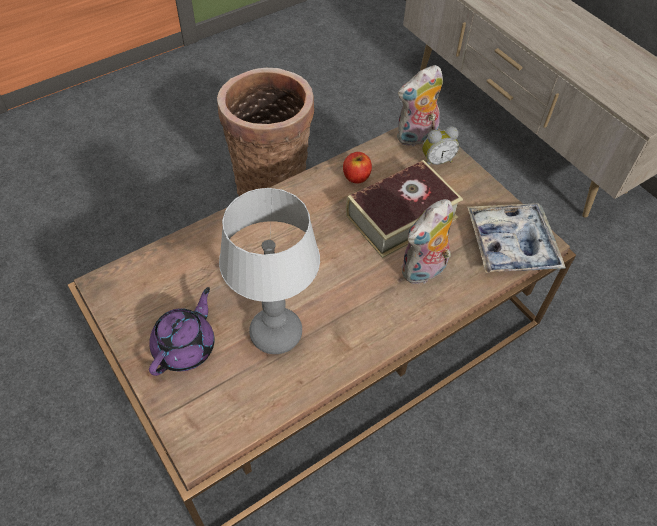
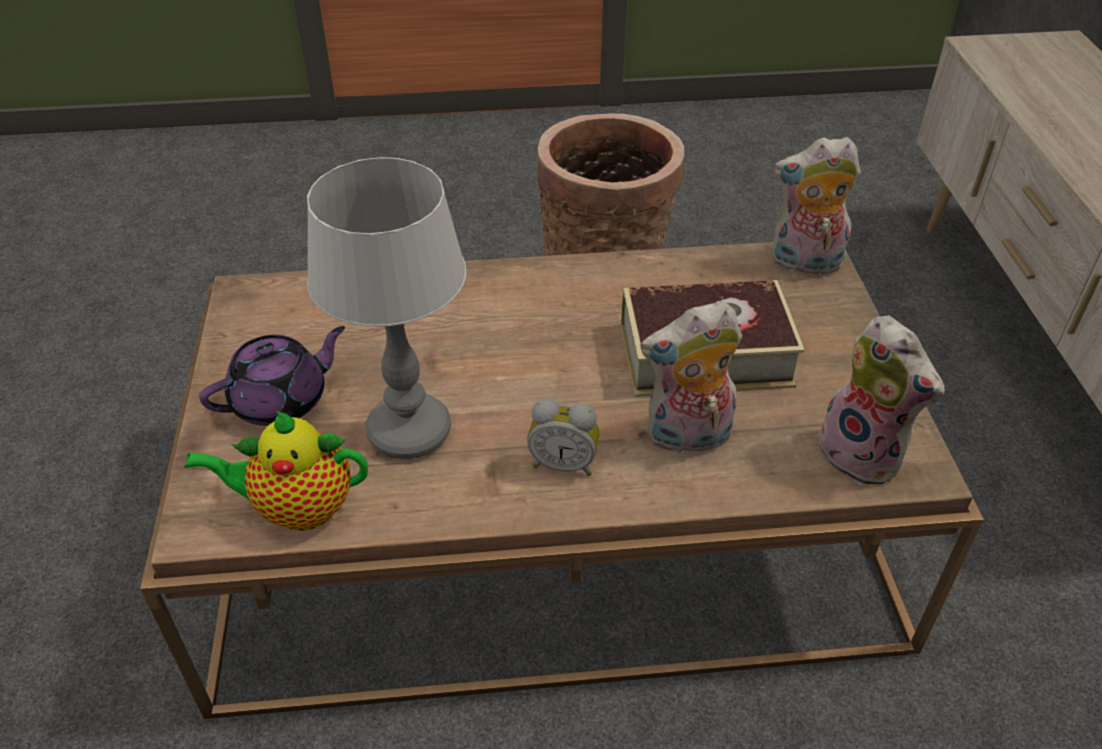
camera: 30 degrees right, 10 degrees down
apple [343,152,372,184] -> none
alarm clock [422,127,459,165] -> alarm clock moved to [527,398,600,476]
tray [467,203,566,273] -> plush toy [815,315,945,485]
none -> teapot [184,411,368,531]

